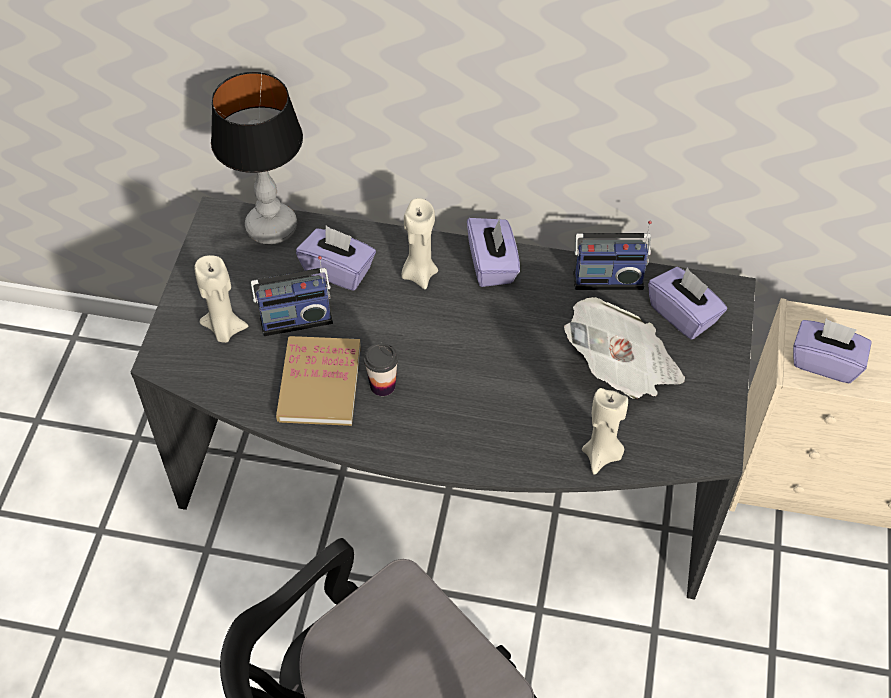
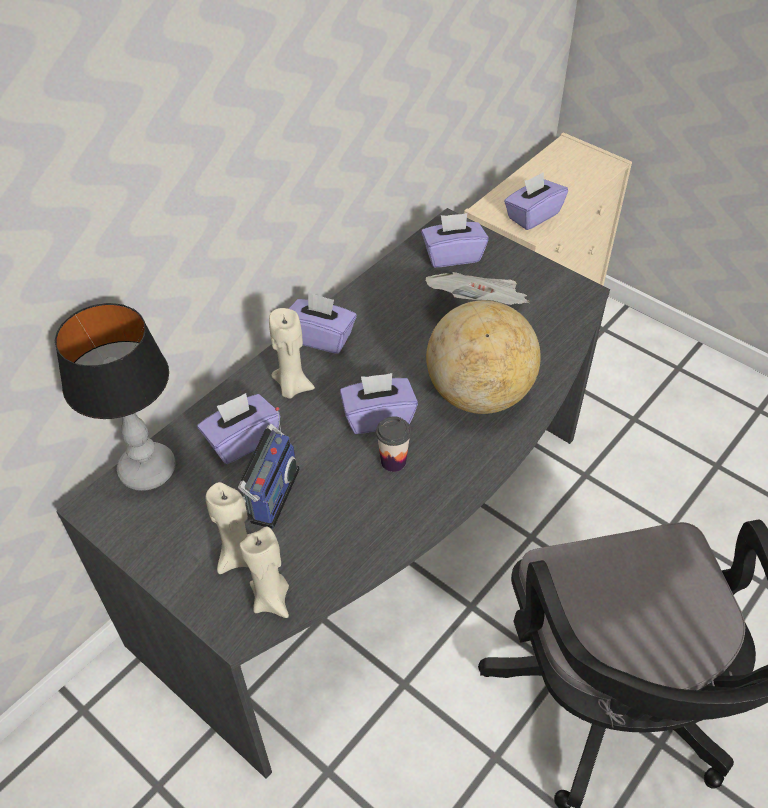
camera: 60 degrees left, 5 degrees down
book [276,336,361,426] -> none
radio [573,221,652,290] -> none
beige candle [582,388,628,475] -> beige candle moved to [239,527,289,618]
none -> purple tissue box [340,373,418,434]
none -> globe [426,300,541,414]

